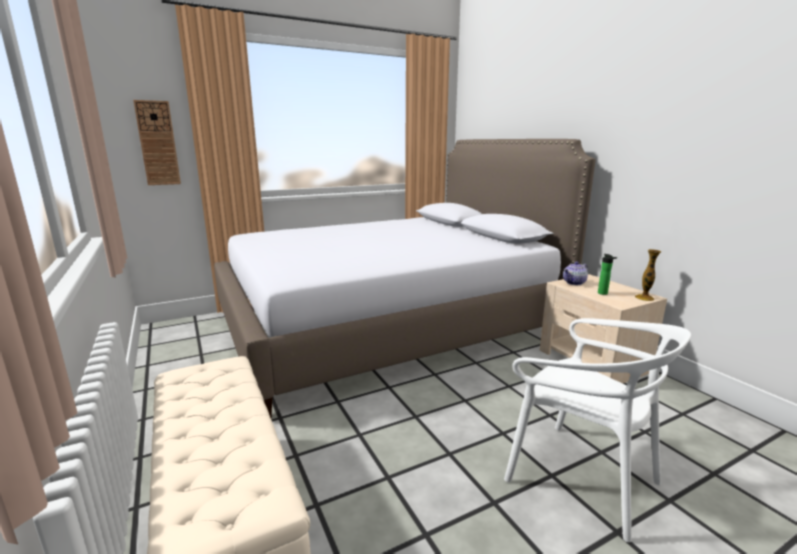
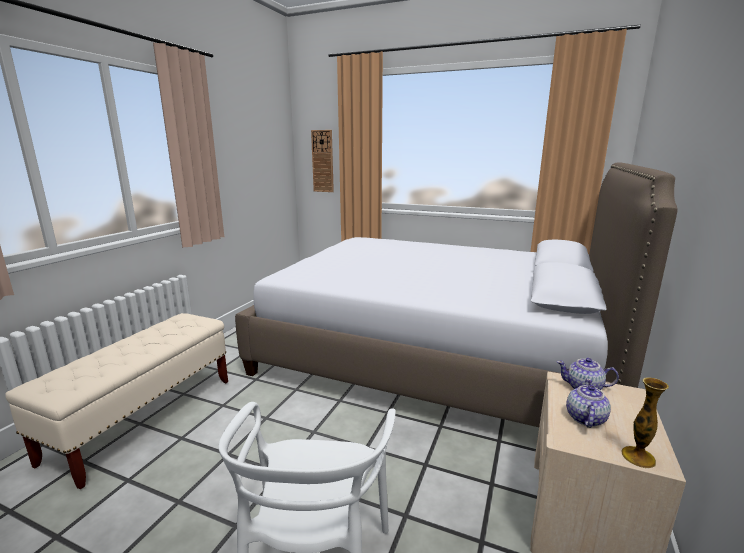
camera: 50 degrees right, 0 degrees up
bottle [598,254,617,295] -> teapot [566,378,611,428]

